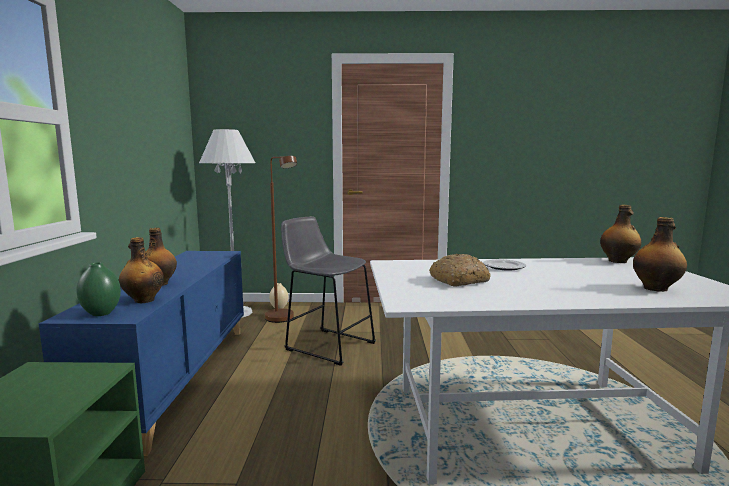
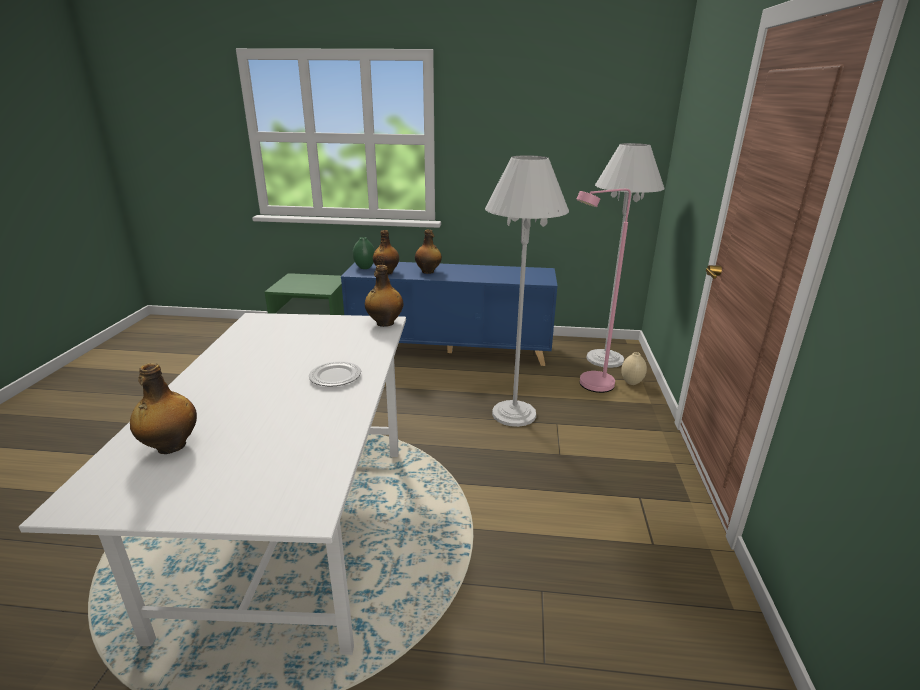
camera: 95 degrees right, 15 degrees up
brown floor lamp [265,156,297,323] -> pink floor lamp [576,189,631,393]
grey stool [281,216,376,366] -> white floor lamp [485,155,569,427]
bread [429,254,491,287] -> none
bottle [600,205,642,263] -> bottle moved to [365,265,404,327]

